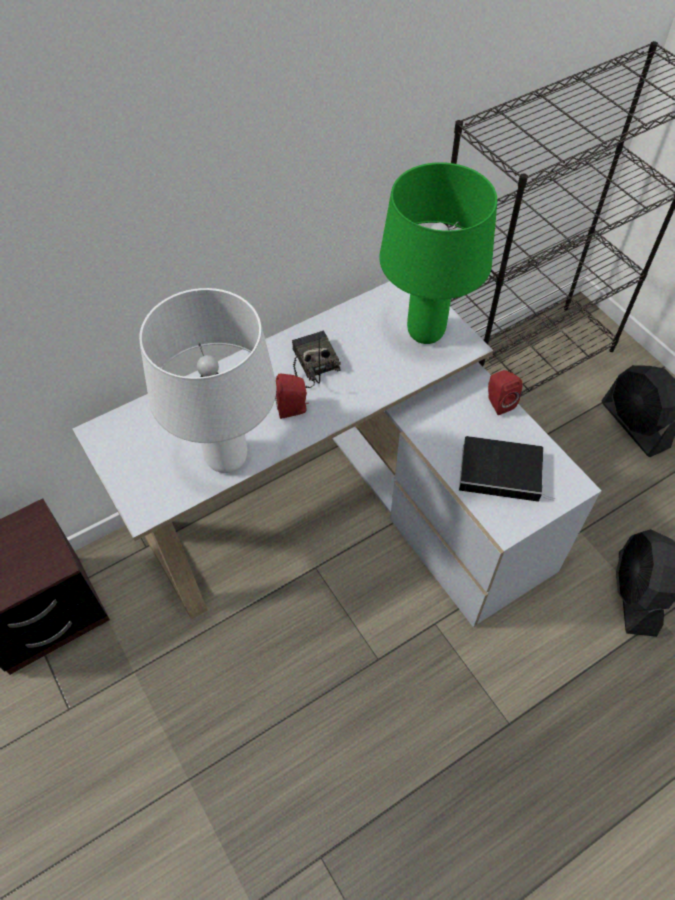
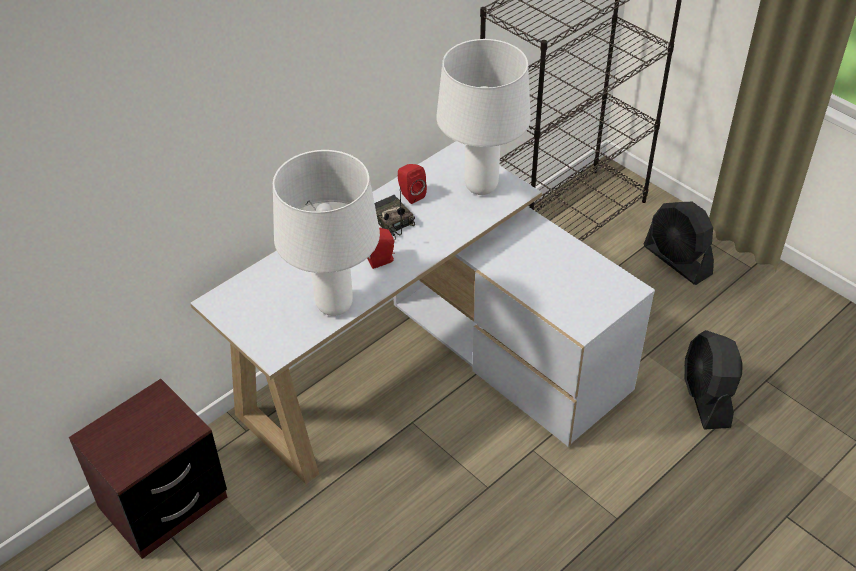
camera: 10 degrees left, 10 degrees down
green table lamp [379,162,497,344] -> white table lamp [436,39,531,195]
book [459,436,555,502] -> none
red speaker [488,370,522,415] -> red speaker moved to [398,164,427,204]

